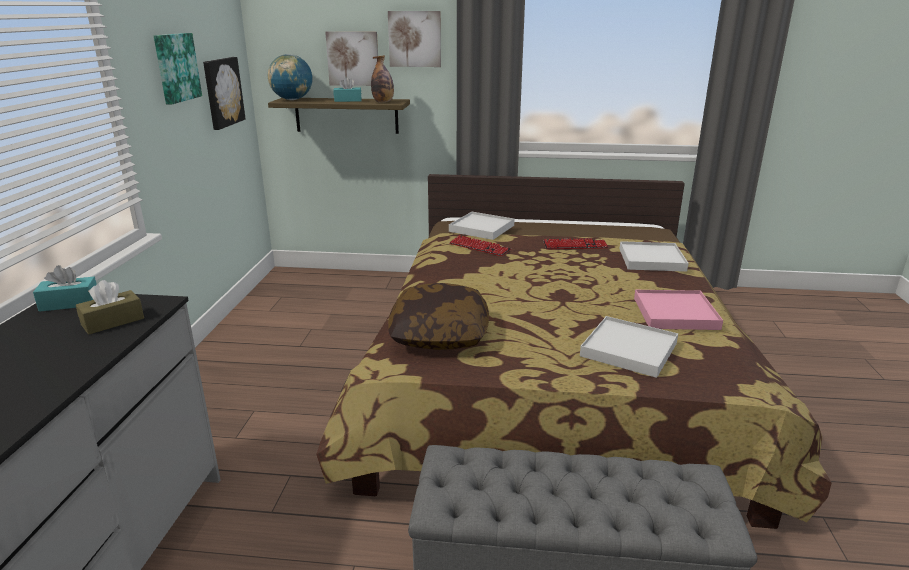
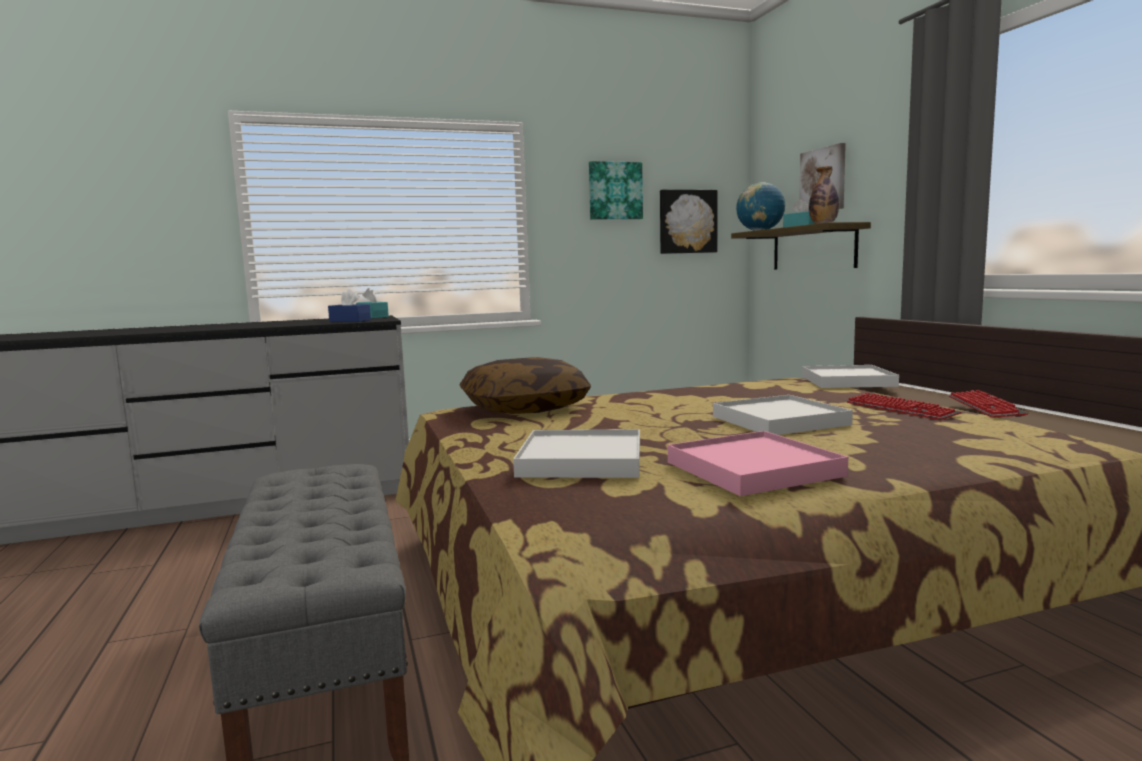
camera: 65 degrees right, 15 degrees down
brown tissue box [76,280,144,334] -> blue tissue box [328,289,371,322]
picture [388,11,441,67] -> none
keyboard [449,235,511,256] -> keyboard moved to [949,390,1028,417]
white tray [620,241,688,272] -> white tray moved to [713,395,853,435]

